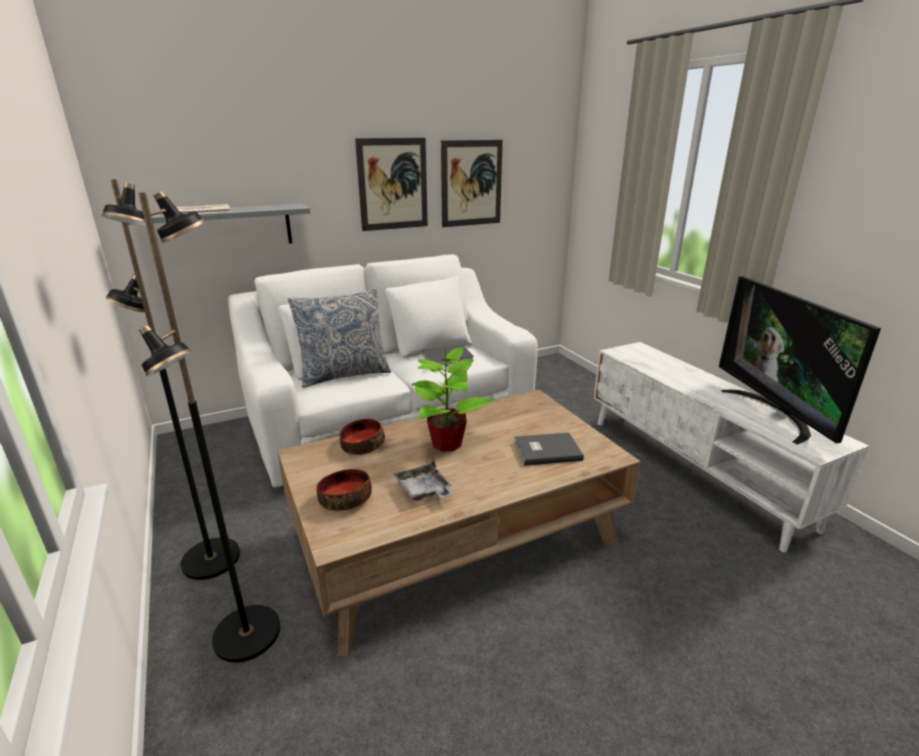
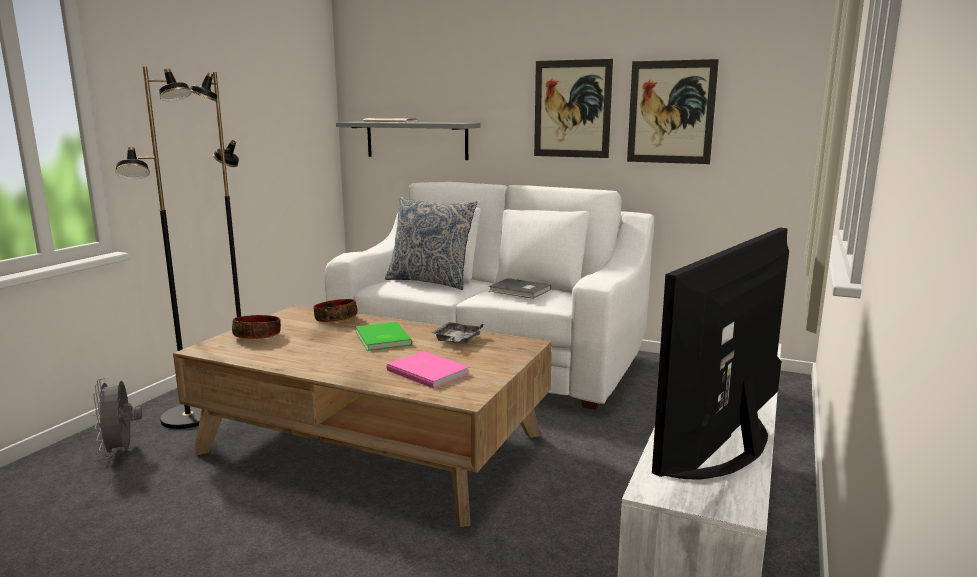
camera: 50 degrees right, 10 degrees down
grey tray [394,460,454,501] -> grey tray moved to [431,322,483,344]
potted plant [411,347,495,452] -> green book [355,322,412,351]
grey book [514,433,584,466] -> pink book [386,351,470,388]
none -> grey fan [93,378,142,458]

